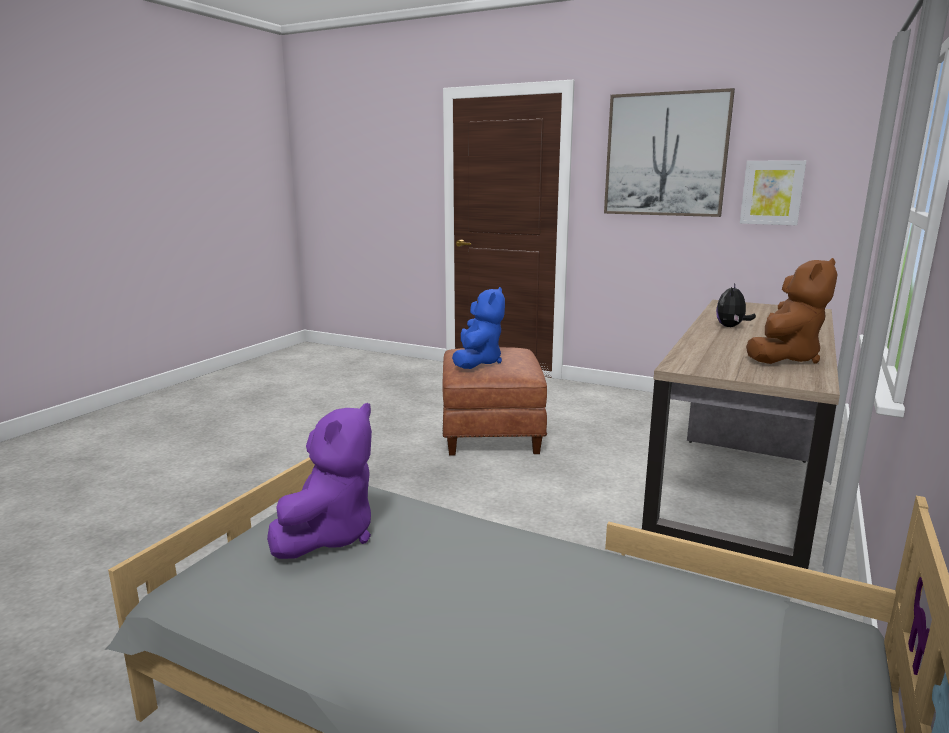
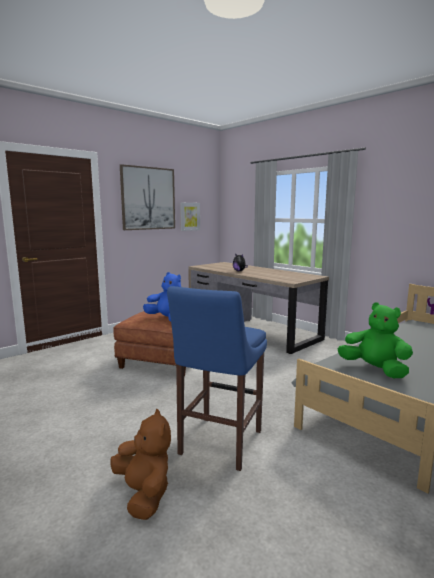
camera: 70 degrees left, 5 degrees down
purple plush toy [267,403,372,559] -> green plush toy [338,302,413,378]
brown plush toy [746,258,838,364] -> brown plush toy moved to [110,409,171,520]
none -> blue stool [167,286,267,471]

